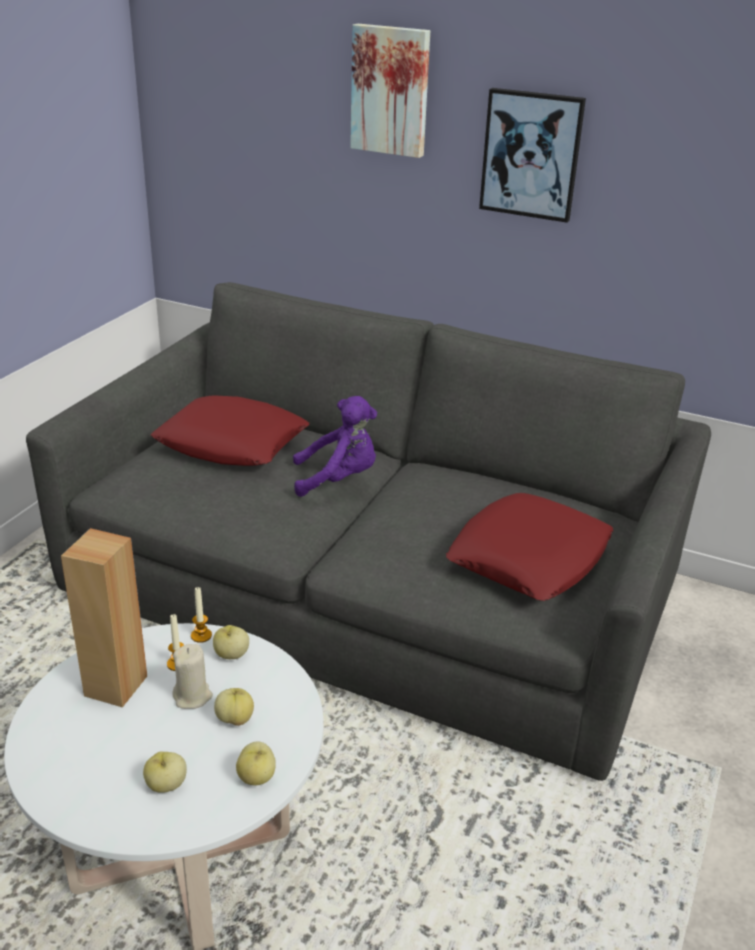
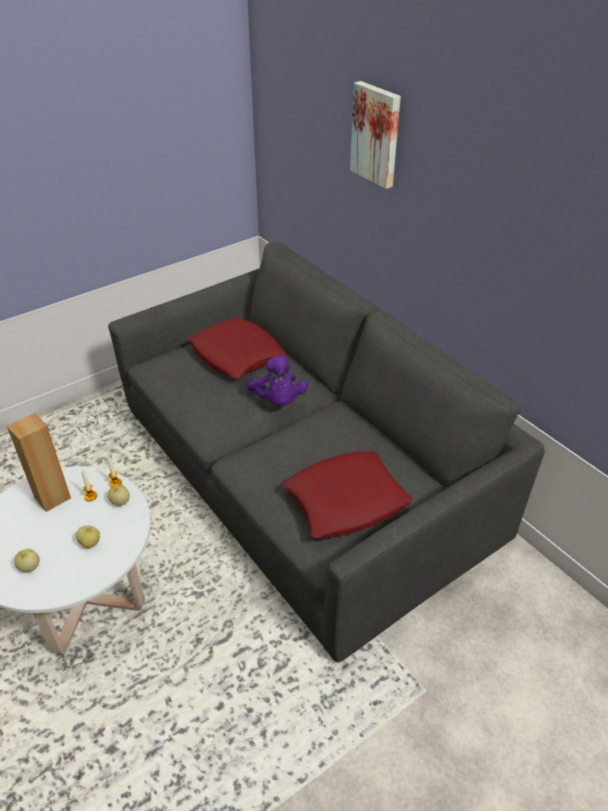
camera: 30 degrees right, 10 degrees up
beige candle [172,644,213,709] -> none
apple [236,742,276,785] -> none
purple plush toy [293,396,377,497] -> purple plush toy turned 45 degrees clockwise [247,355,308,406]
picture [479,88,586,223] -> none

